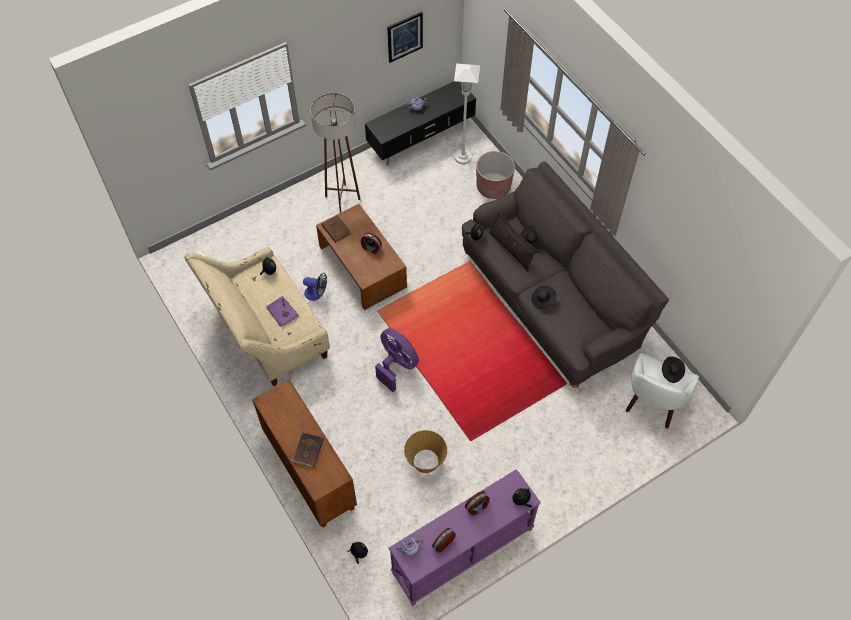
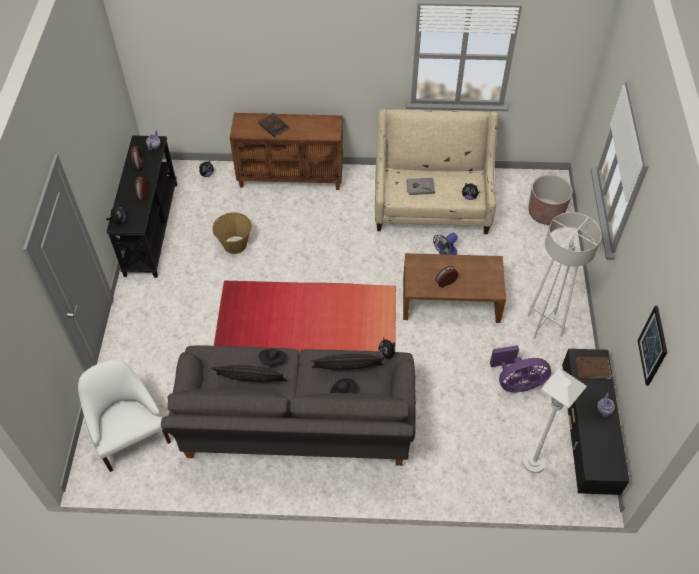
camera: 125 degrees right, 5 degrees down
purple book [266,296,299,327] -> grey book [406,178,435,195]
brown floor lamp [311,93,361,213] -> white floor lamp [527,212,602,339]
brown book [321,215,351,243] -> brown book moved to [576,357,612,379]
purple fan [375,328,419,392] -> purple fan moved to [490,345,551,392]
purple console table [389,469,541,606] -> black console table [107,135,177,278]
brown planter [476,151,515,199] -> brown planter moved to [528,175,573,225]
black hat [662,357,685,383] -> none
none -> pillow [211,365,287,382]

